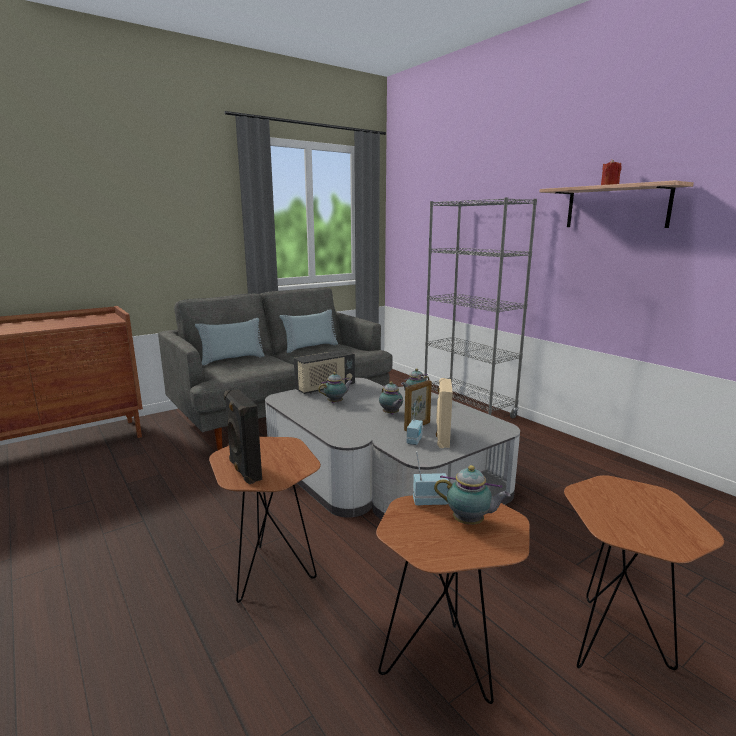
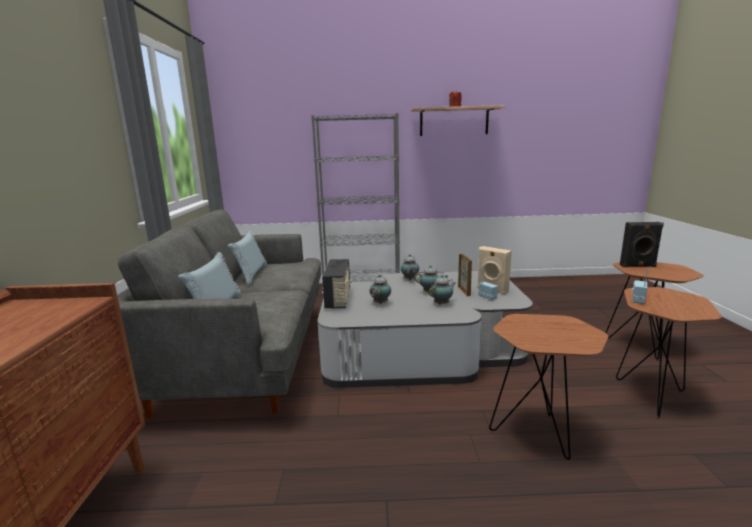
camera: 55 degrees left, 0 degrees up
black speaker [224,389,262,484] -> black speaker moved to [620,222,664,267]
teapot [434,465,511,525] -> teapot moved to [429,275,456,305]

